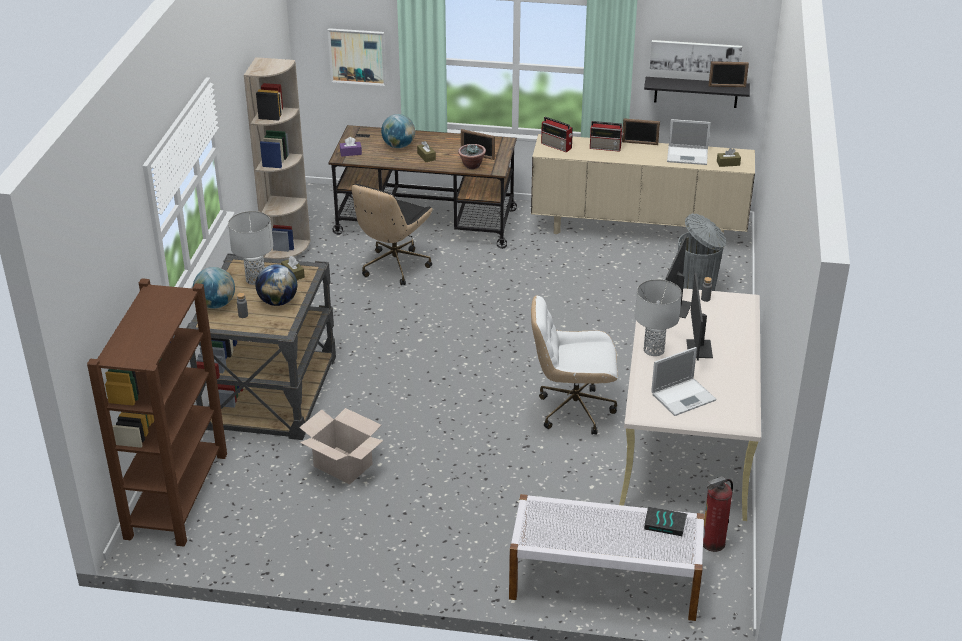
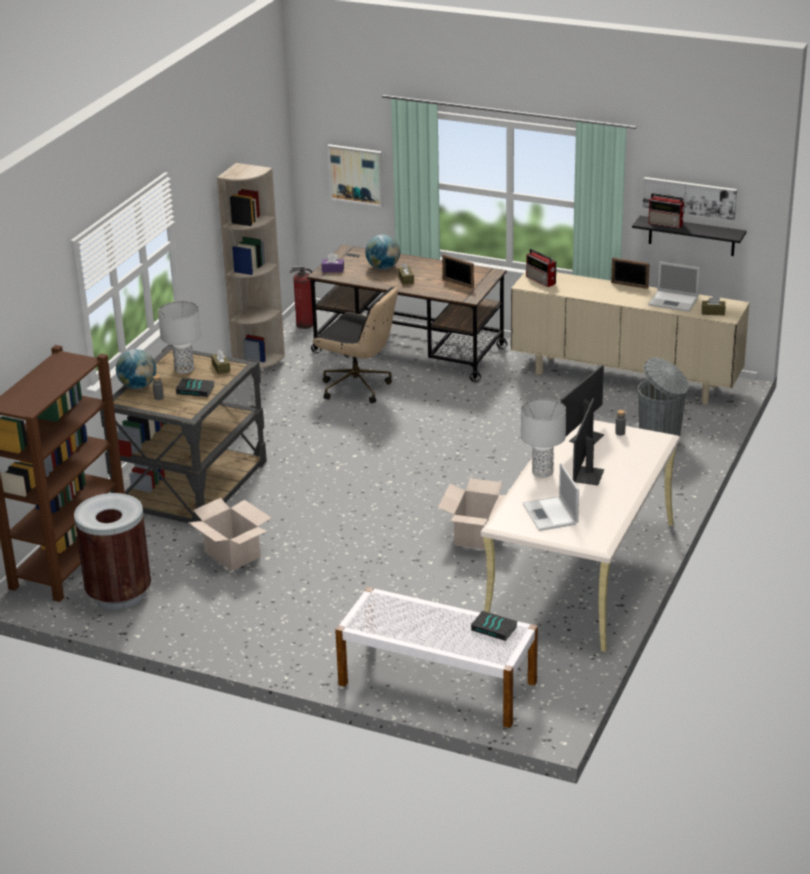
camera: 15 degrees right, 5 degrees down
globe [255,264,297,306] -> book [176,378,214,397]
black office chair [351,184,432,285] -> black office chair turned 105 degrees counterclockwise [313,287,398,404]
potted plant [458,144,486,169] -> none
white office chair [531,295,618,435] -> cardboard box [438,478,506,550]
radio [590,121,624,152] -> radio moved to [648,193,685,228]
laptop [651,347,717,416] -> laptop turned 90 degrees clockwise [522,463,579,531]
fire extinguisher [703,476,733,552] -> fire extinguisher moved to [289,266,313,329]
picture frame [708,61,749,87] -> none
none -> brown trash can [74,493,151,610]

